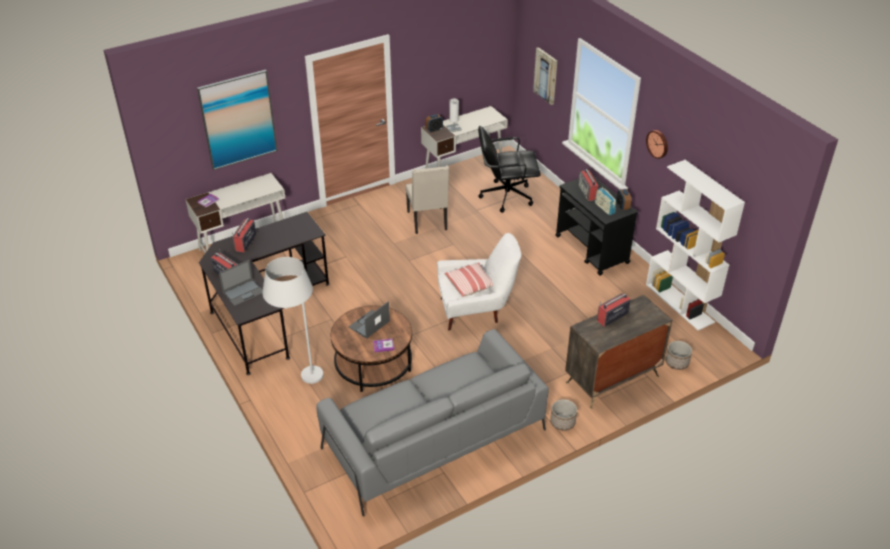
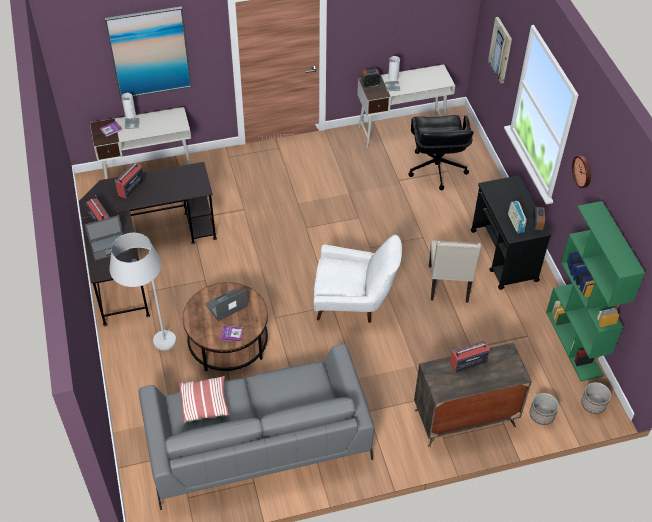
camera: 15 degrees right, 10 degrees up
beige chair [405,165,449,234] -> beige chair moved to [429,240,481,303]
pillow [445,262,493,297] -> pillow moved to [179,376,230,423]
black office chair [478,126,541,213] -> black office chair turned 105 degrees counterclockwise [409,115,474,190]
planter [550,399,577,431] -> planter moved to [581,382,611,414]
radio [578,169,599,201] -> none
white bookcase [646,160,745,330] -> green bookcase [546,201,645,381]
none -> white table lamp [121,93,140,129]

